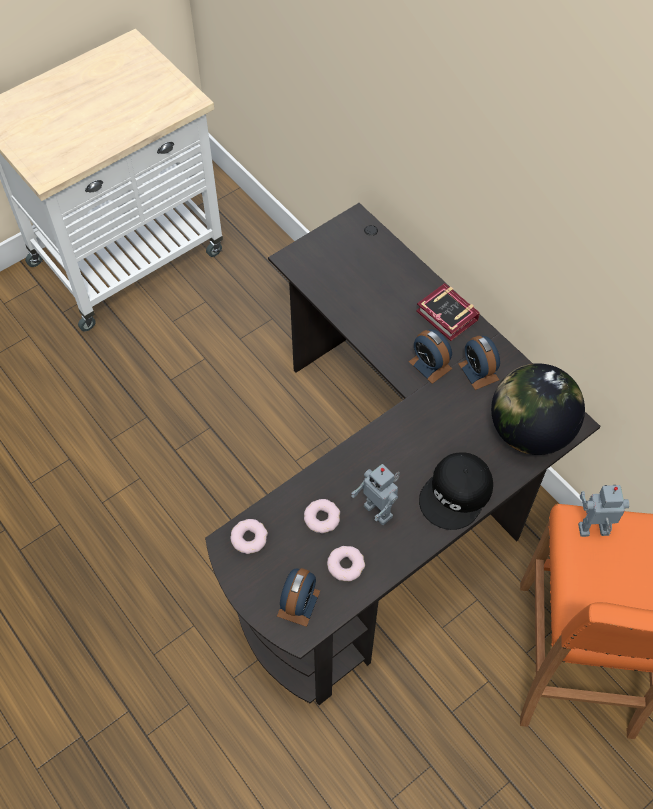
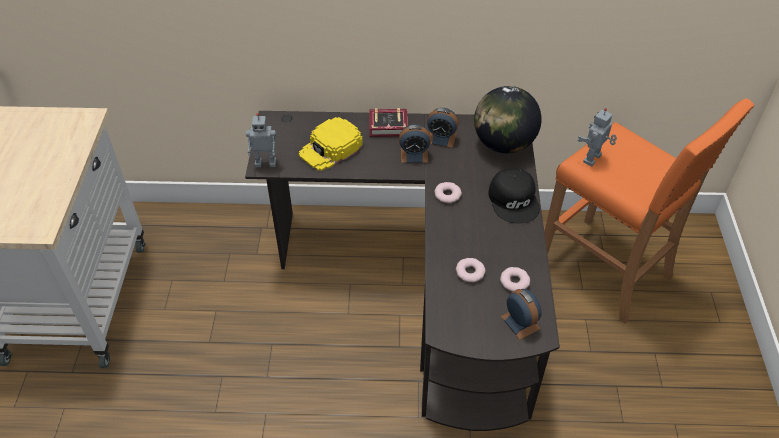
camera: 50 degrees left, 10 degrees down
donut [230,519,268,554] -> donut moved to [434,182,462,203]
toy robot [351,464,400,525] -> toy robot moved to [246,113,276,167]
none -> yellow cap [299,117,363,171]

